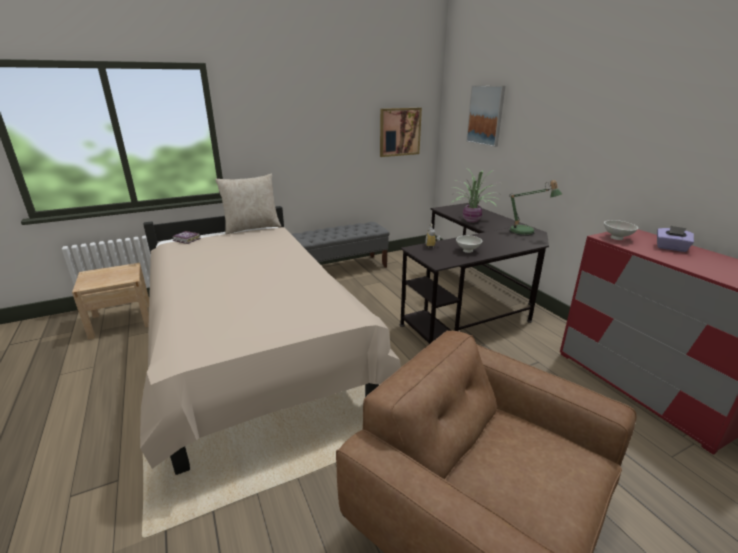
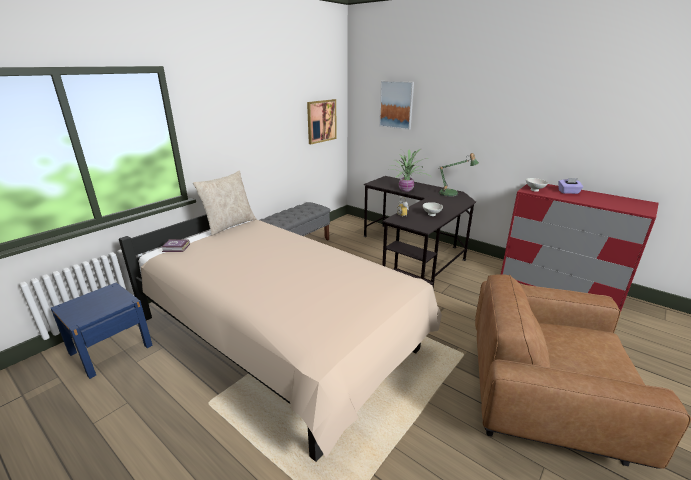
camera: 25 degrees left, 0 degrees up
beige nightstand [72,263,149,340] -> blue nightstand [51,282,153,379]

